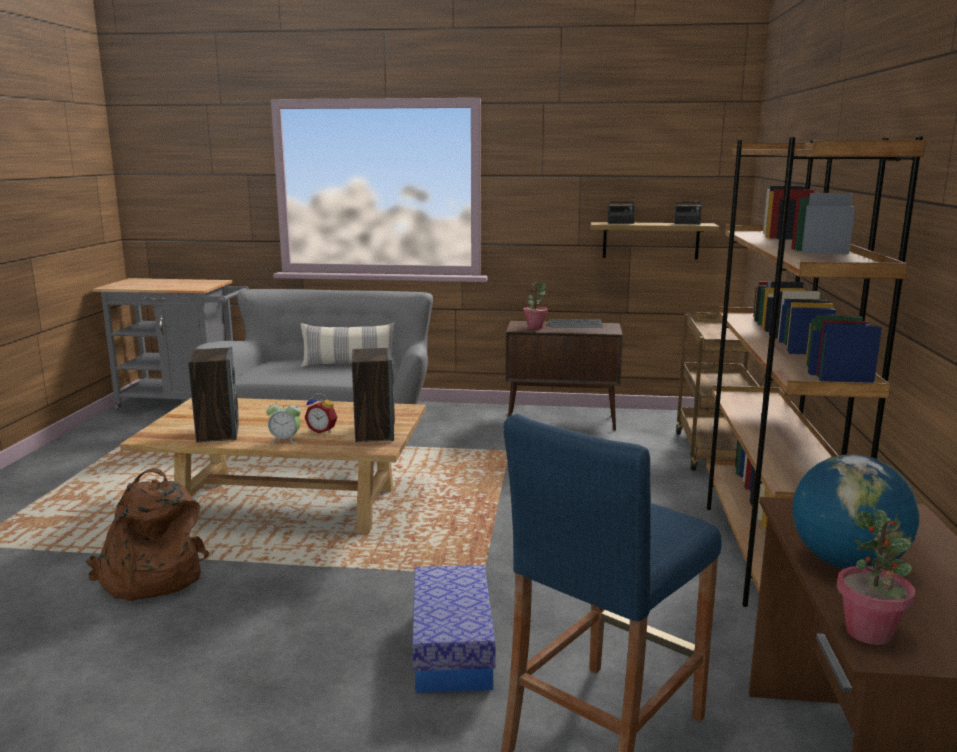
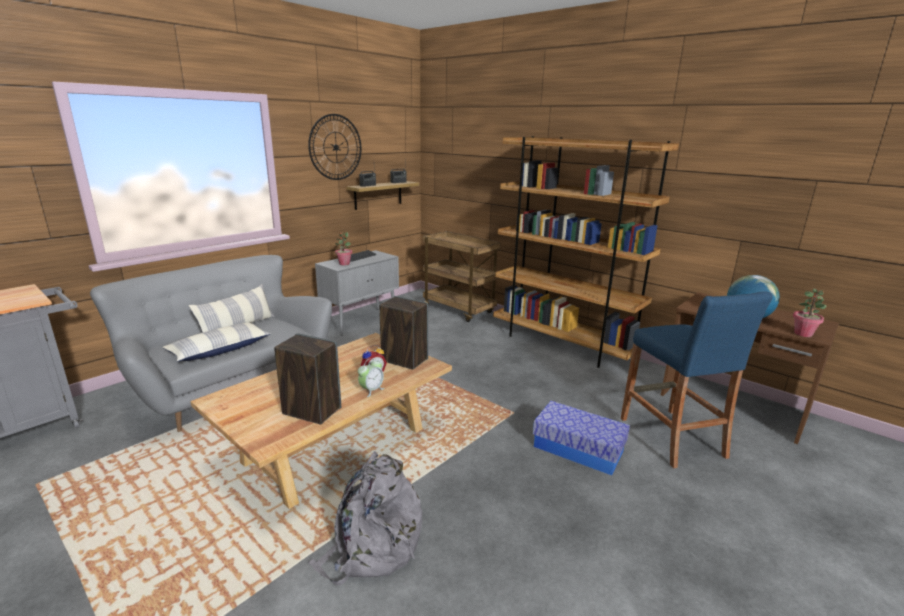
camera: 55 degrees left, 5 degrees up
brown backpack [86,468,209,601] -> grey backpack [308,451,422,585]
brown cabinet [505,321,623,431] -> grey cabinet [315,250,399,336]
none -> pillow [163,323,271,361]
none -> wall clock [308,114,361,180]

